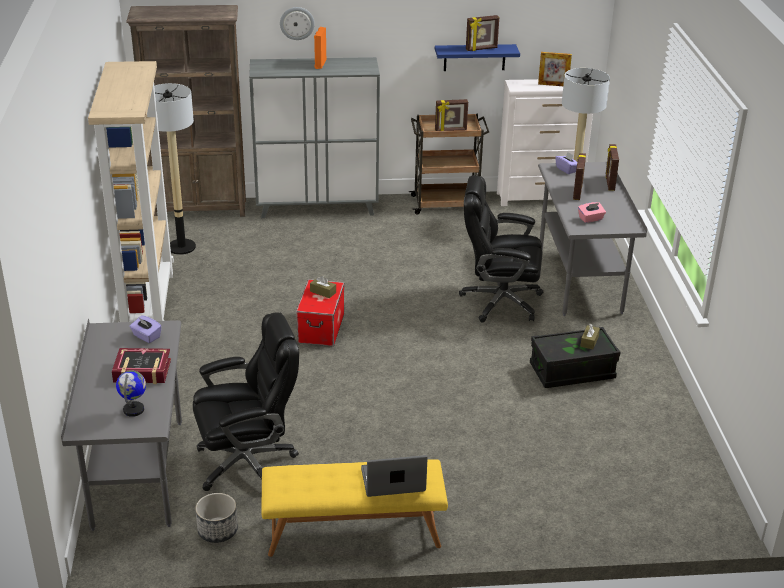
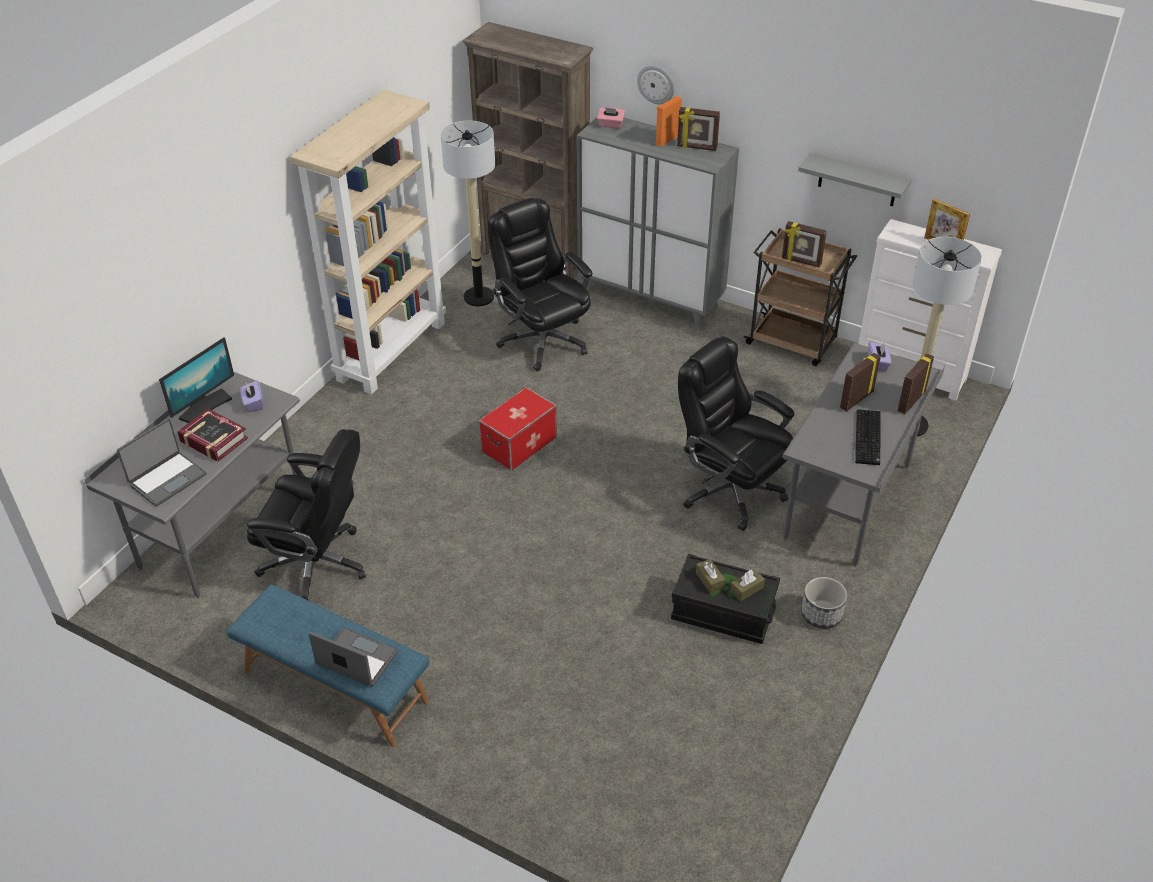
camera: 35 degrees right, 10 degrees up
globe [116,370,146,417] -> laptop [117,419,207,507]
planter [195,493,238,543] -> planter moved to [801,577,847,629]
yellow bench [261,459,448,557] -> blue bench [226,584,429,747]
brown tissue box [310,276,336,298] -> brown tissue box moved to [696,559,725,593]
blue shelf [435,44,520,71] -> grey shelf [798,153,912,206]
picture frame [466,15,499,51] -> picture frame moved to [677,107,720,151]
pink tissue box [578,202,606,223] -> pink tissue box moved to [597,107,625,129]
none -> monitor [159,337,234,423]
none -> black office chair [488,198,593,371]
none -> keyboard [855,409,881,465]

